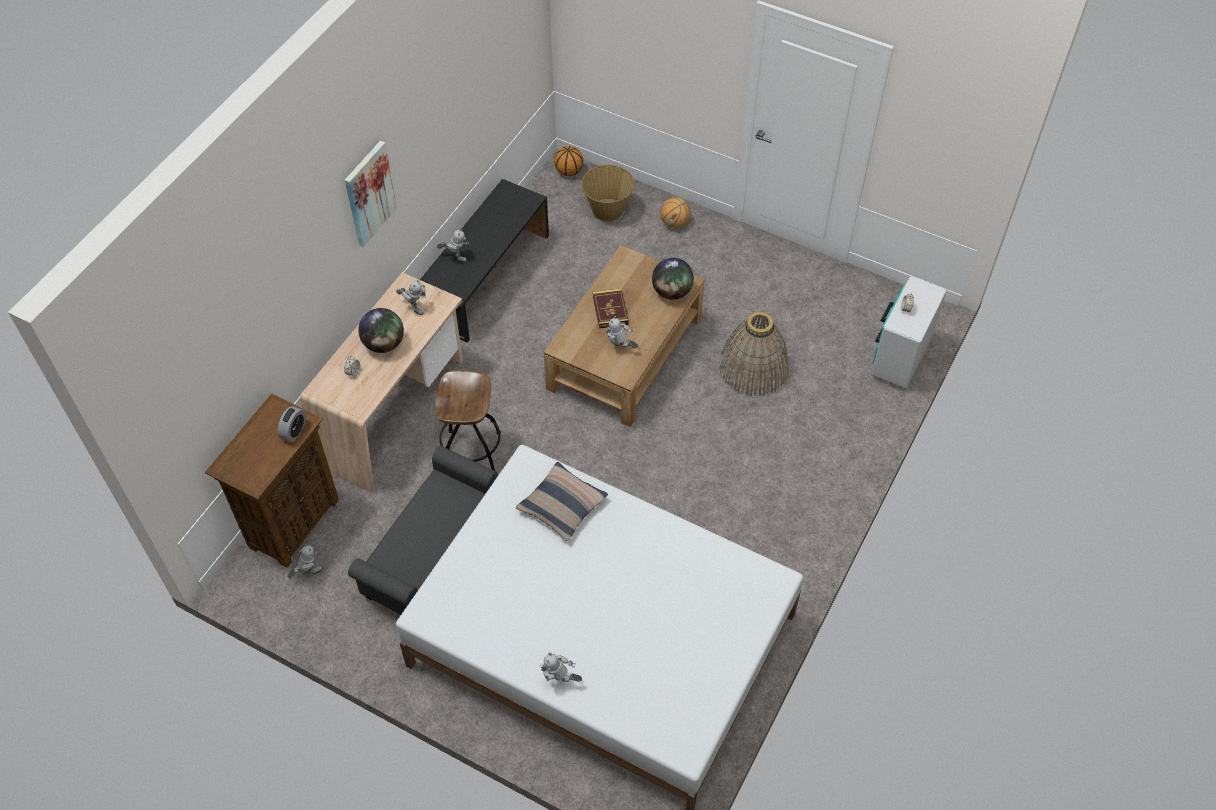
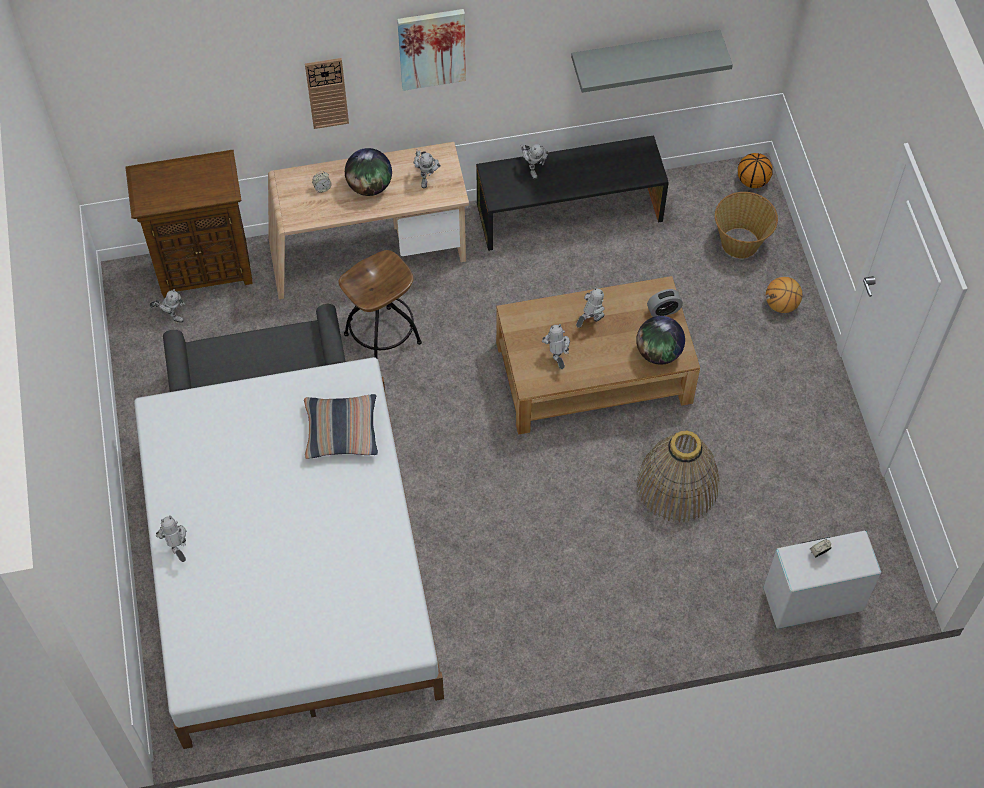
camera: 50 degrees right, 5 degrees up
alarm clock [278,406,306,442] -> alarm clock moved to [647,289,683,317]
book [593,288,629,329] -> toy robot [576,287,605,328]
none -> wall clock [305,58,349,129]
none -> grey shelf [571,30,733,93]

